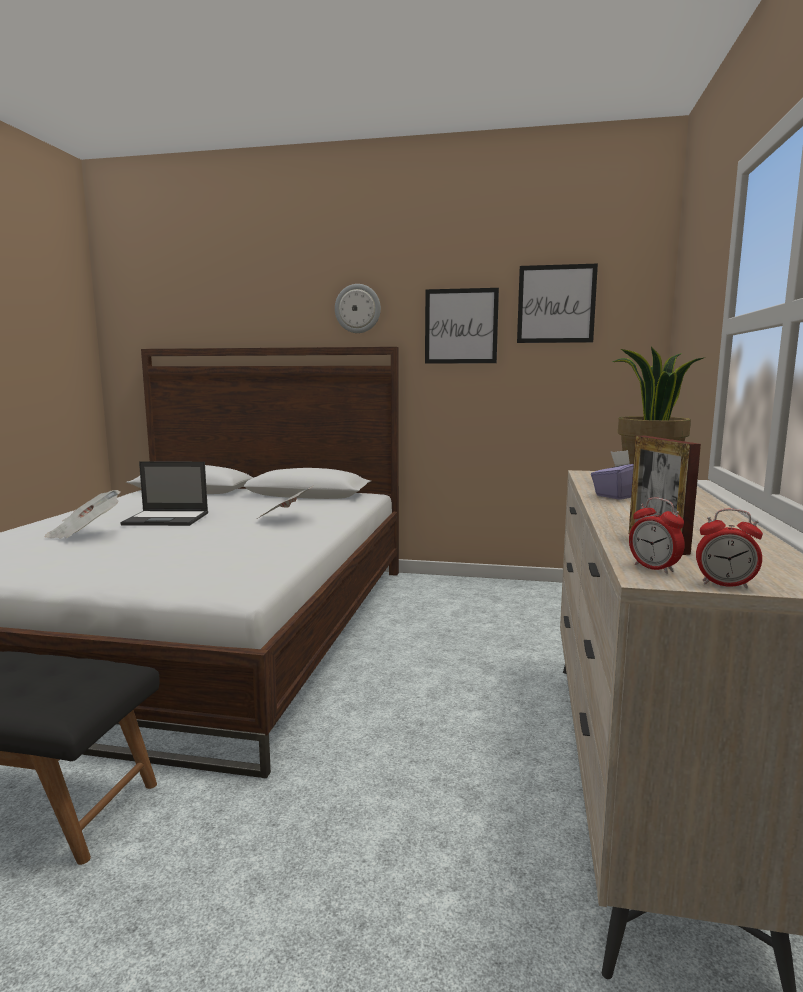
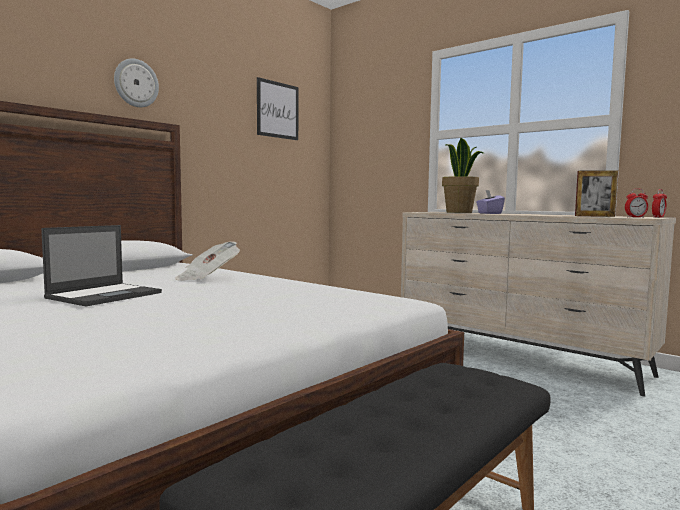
camera: 60 degrees left, 5 degrees down
newspaper [45,490,121,539] -> none
picture [425,288,499,363] -> none

